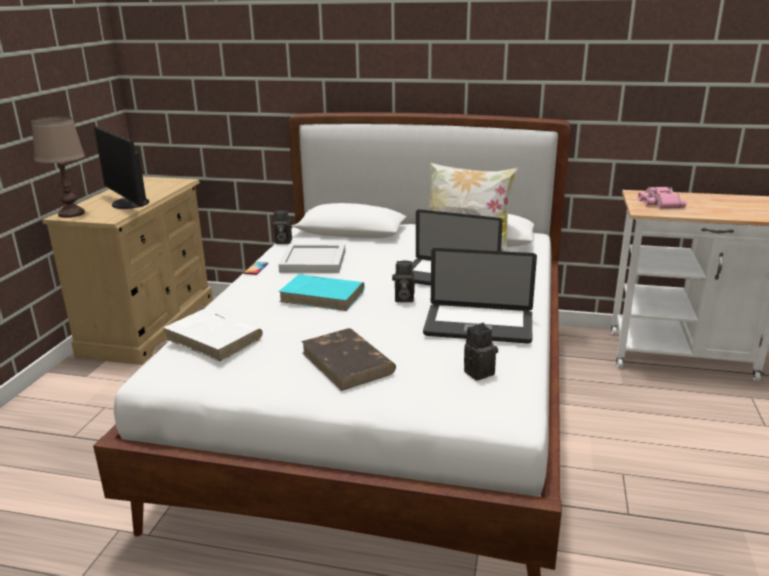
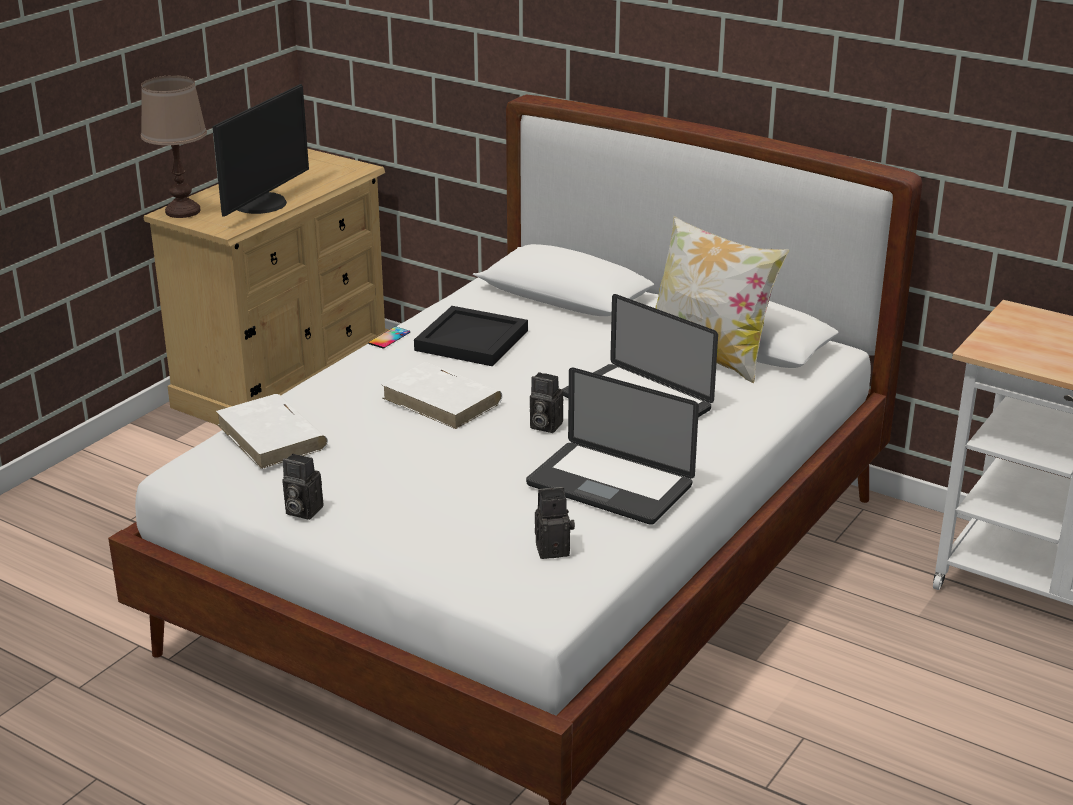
camera: 20 degrees right, 5 degrees up
monitor [94,126,149,209] -> monitor turned 135 degrees counterclockwise [213,84,309,217]
camera [273,210,292,244] -> camera moved to [282,454,323,520]
white tray [278,244,345,273] -> black tray [414,306,528,366]
turquoise book [278,274,365,311] -> white book [382,362,502,429]
brown book [301,328,396,391] -> none
pink binoculars [638,187,687,209] -> none

